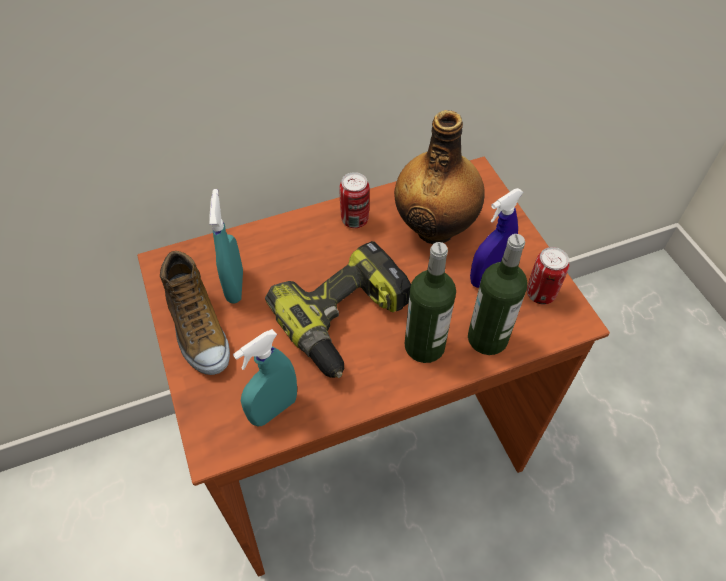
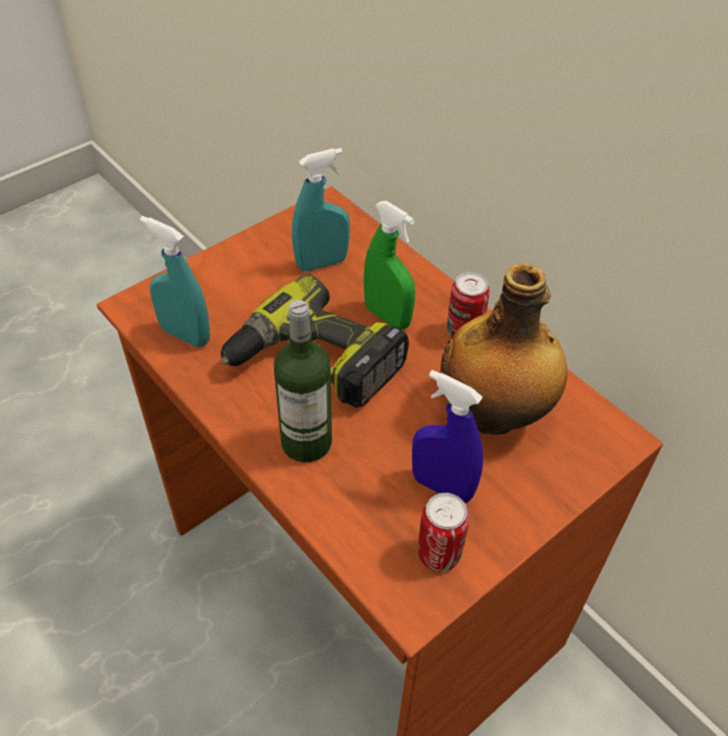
camera: 70 degrees right, 5 degrees down
shoe [160,251,230,375] -> none
bottle [468,234,527,355] -> none
none -> green spray bottle [364,201,415,330]

